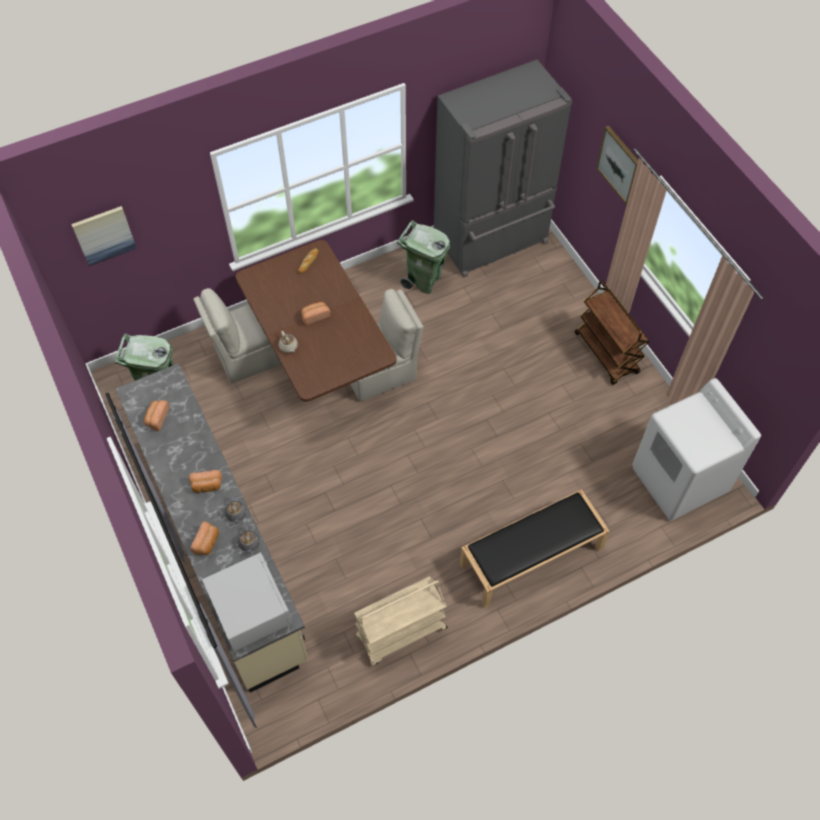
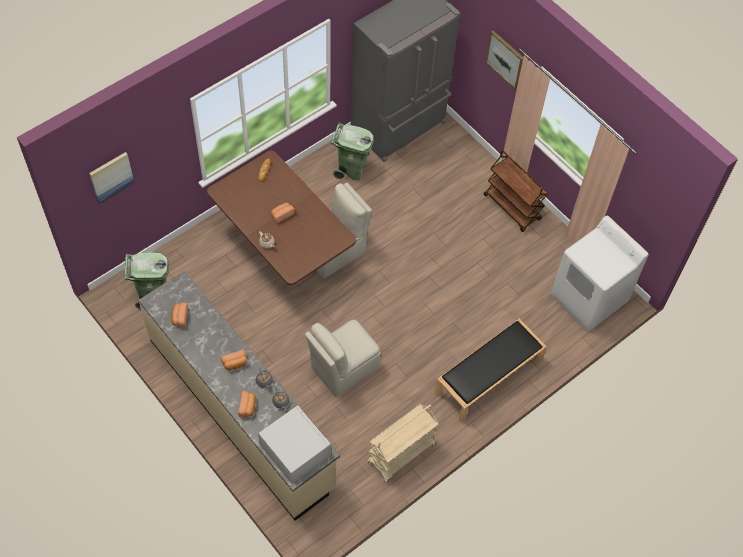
camera: 15 degrees left, 0 degrees up
beige chair [193,288,281,383] -> beige chair moved to [305,320,381,397]

